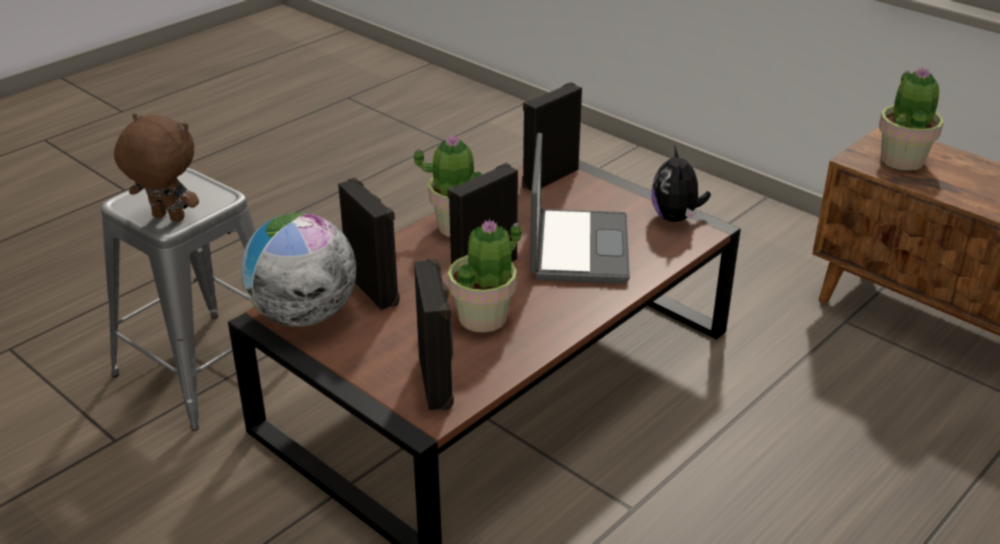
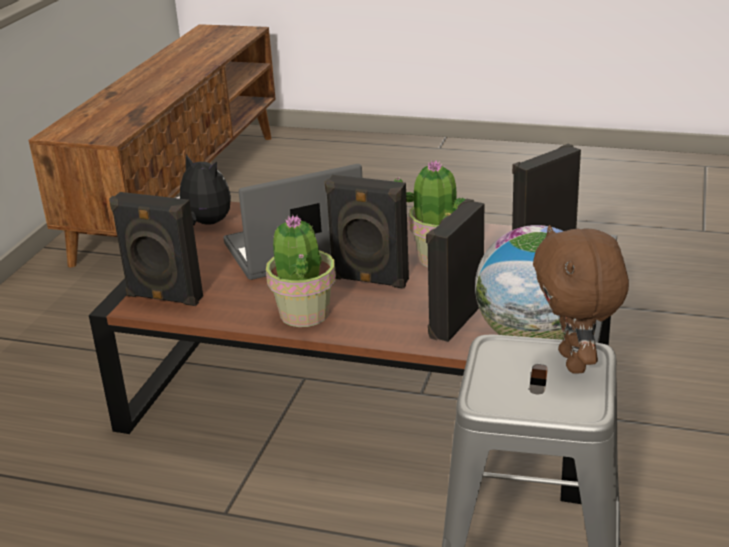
camera: 115 degrees left, 5 degrees down
plush toy [651,145,711,222] -> plush toy turned 120 degrees counterclockwise [176,154,231,225]
potted plant [879,67,944,171] -> none

